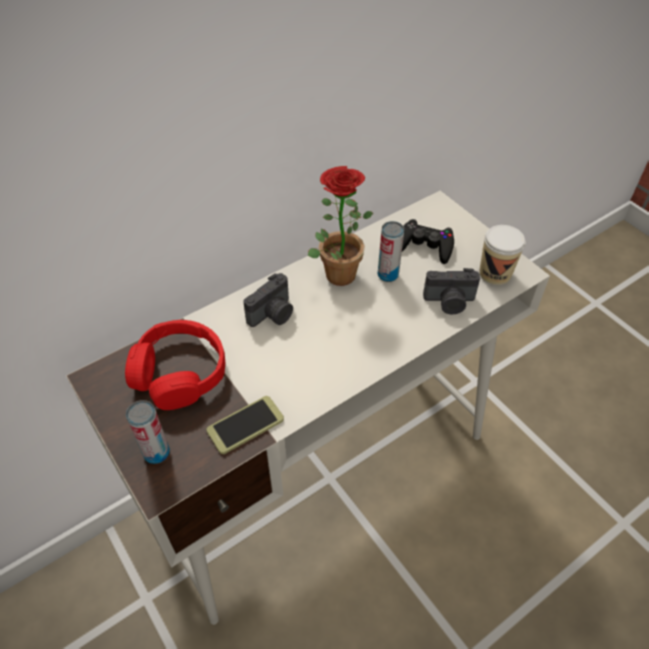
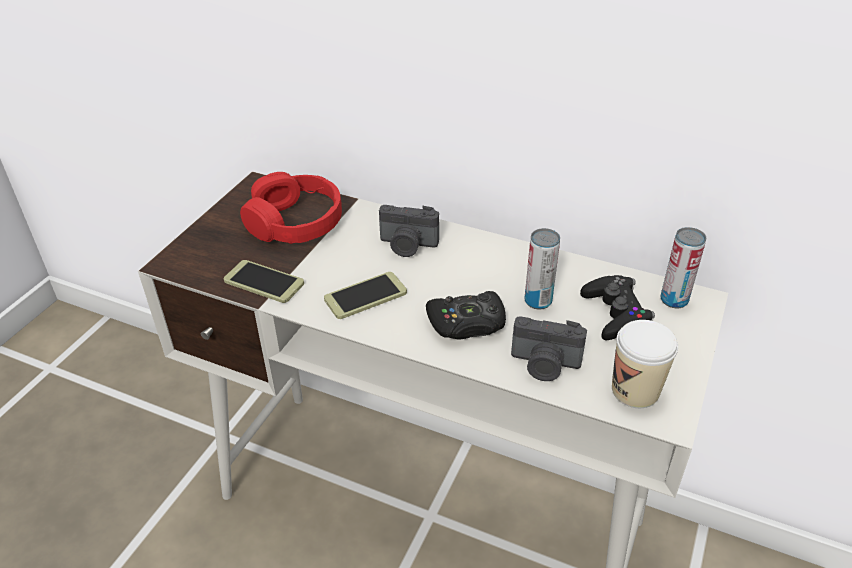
camera: 60 degrees right, 10 degrees down
can [126,400,170,464] -> can moved to [660,227,706,309]
potted plant [308,166,373,286] -> none
camera [423,268,480,314] -> camera turned 45 degrees counterclockwise [511,316,587,381]
none -> phone [324,272,407,319]
none -> black game controller [426,291,506,339]

